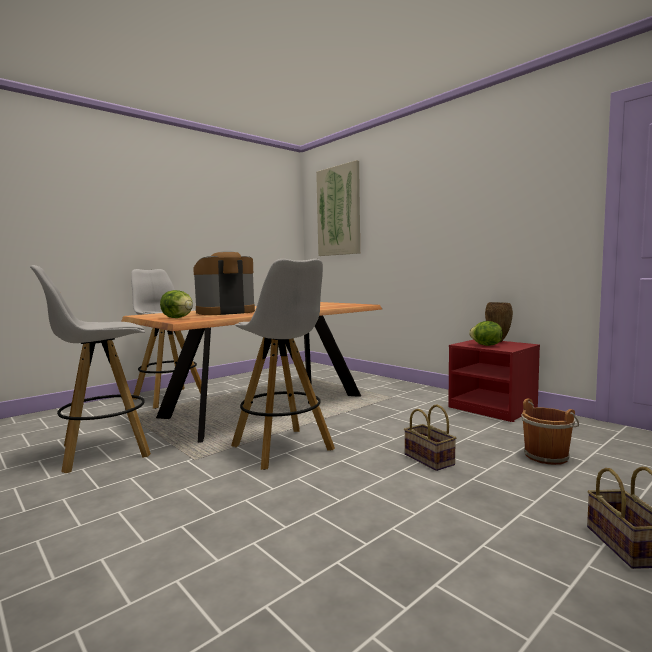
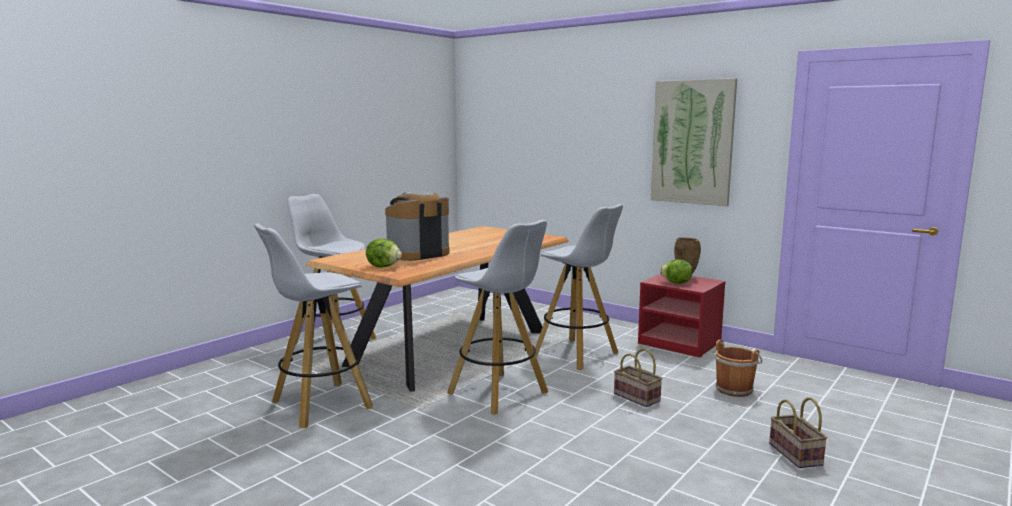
camera: 10 degrees left, 5 degrees up
picture [316,160,360,256] -> picture moved to [651,78,737,206]
none -> white stool [535,204,623,370]

